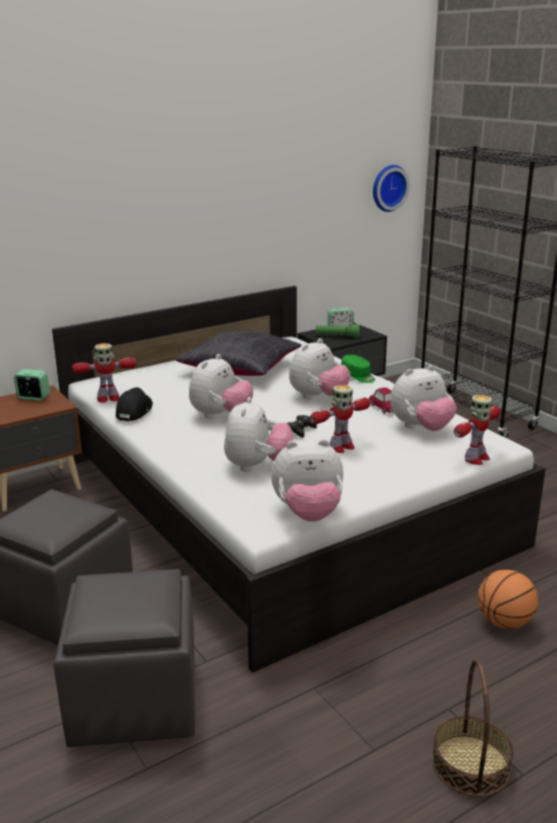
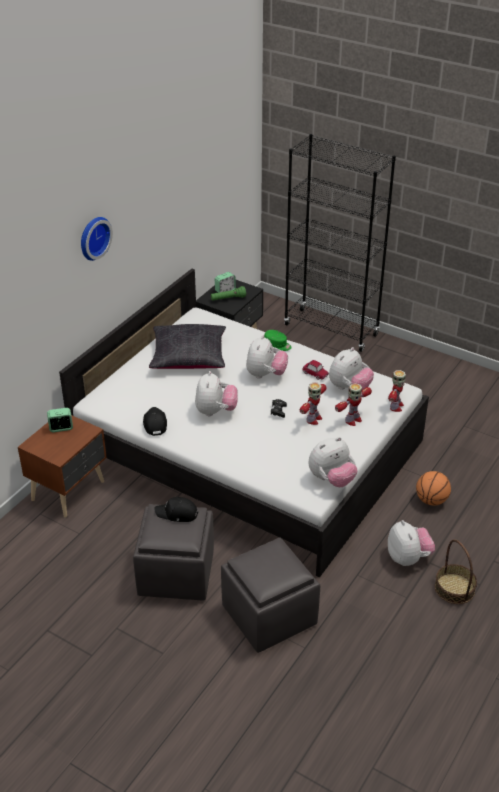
camera: 25 degrees left, 15 degrees up
toy robot [72,343,136,403] -> toy robot moved to [335,383,372,426]
plush toy [224,397,293,472] -> plush toy moved to [388,520,435,566]
wall clock [373,165,410,212] -> wall clock moved to [81,217,113,261]
none -> black cap [154,497,198,522]

